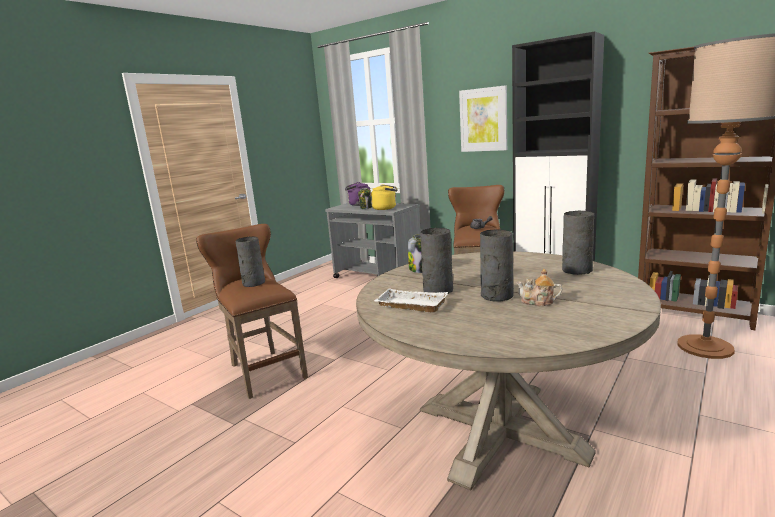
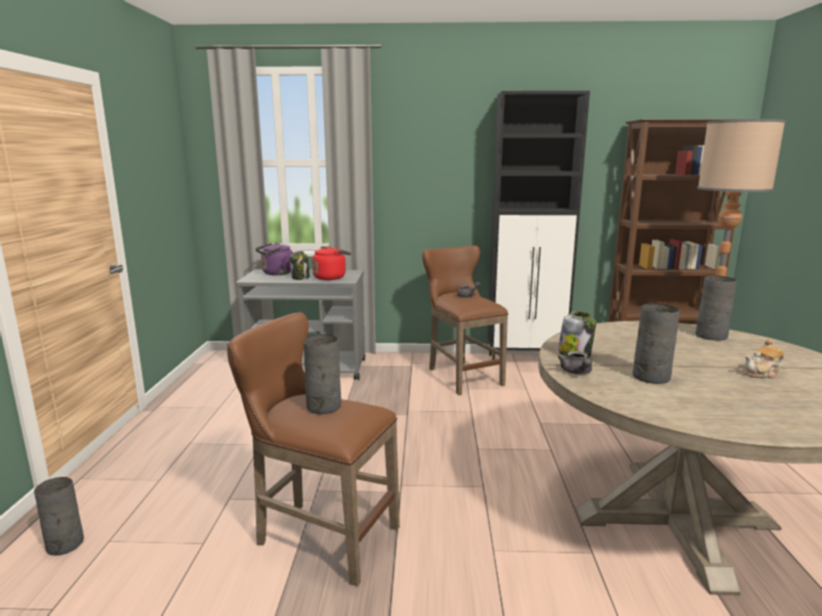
camera: 35 degrees left, 0 degrees up
yellow kettle [371,184,398,210] -> red kettle [312,246,351,280]
white tray [374,288,448,313] -> none
picture [459,85,507,152] -> none
grey vase [480,229,514,302] -> grey vase moved to [34,477,84,556]
none -> grey teapot [558,351,592,374]

